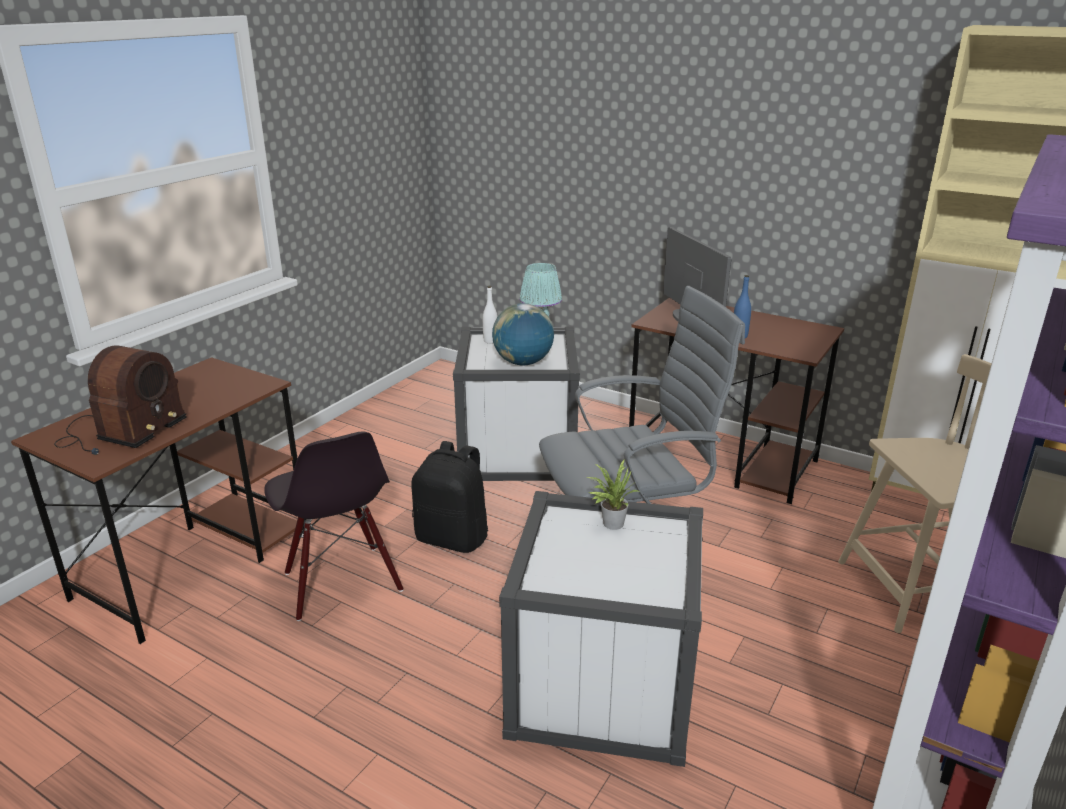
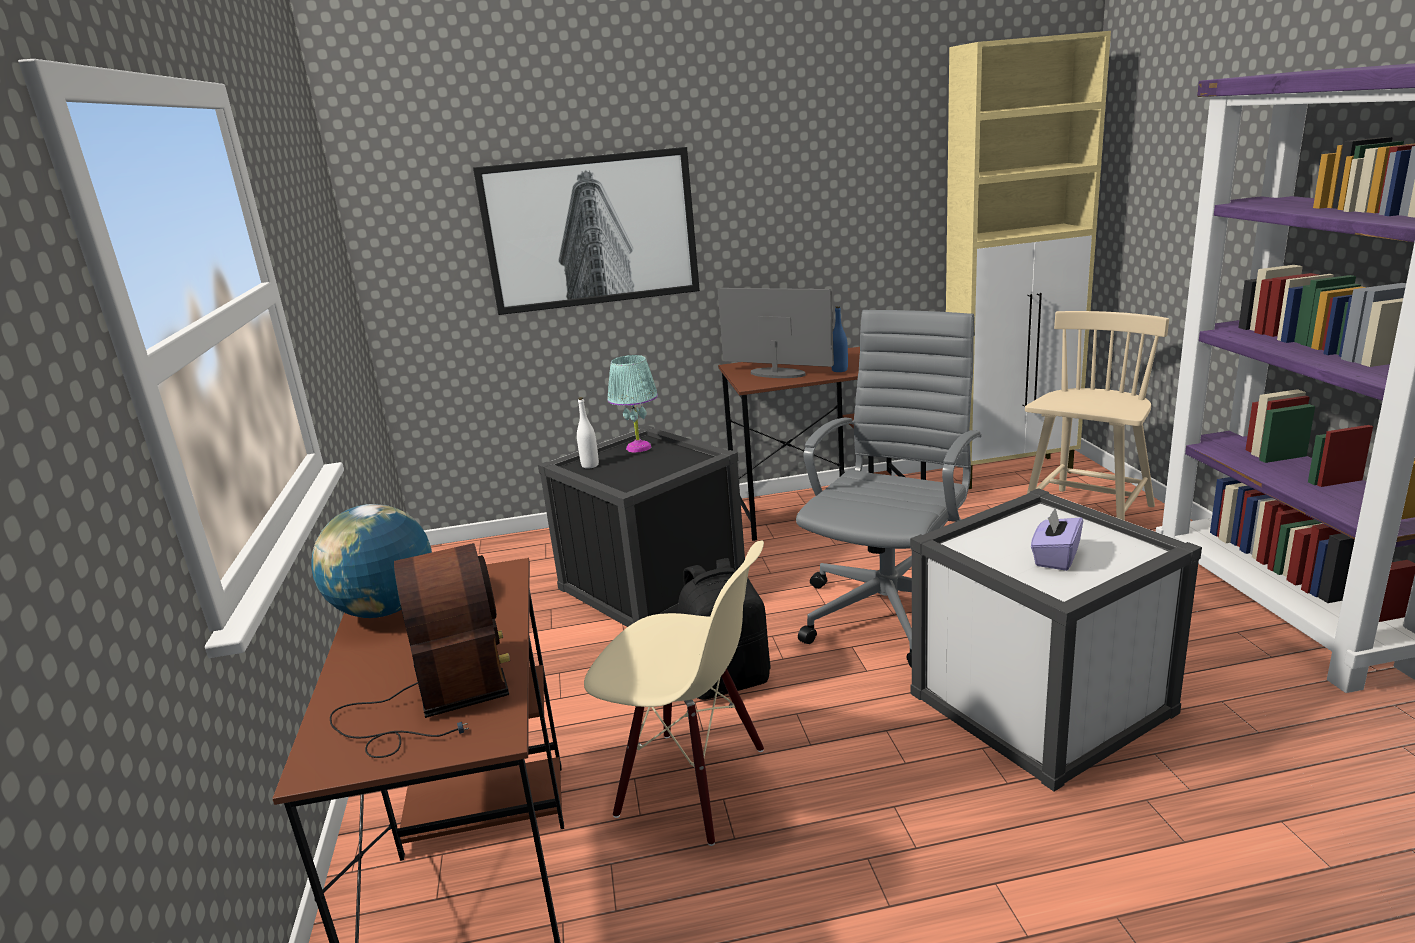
camera: 40 degrees left, 5 degrees down
black chair [264,431,404,621] -> beige chair [584,541,764,846]
white storage box [453,327,580,481] -> black storage box [538,426,745,627]
globe [492,303,554,365] -> globe moved to [311,504,432,618]
potted plant [586,460,639,530] -> none
none -> picture [473,147,700,315]
none -> purple tissue box [1031,508,1083,571]

